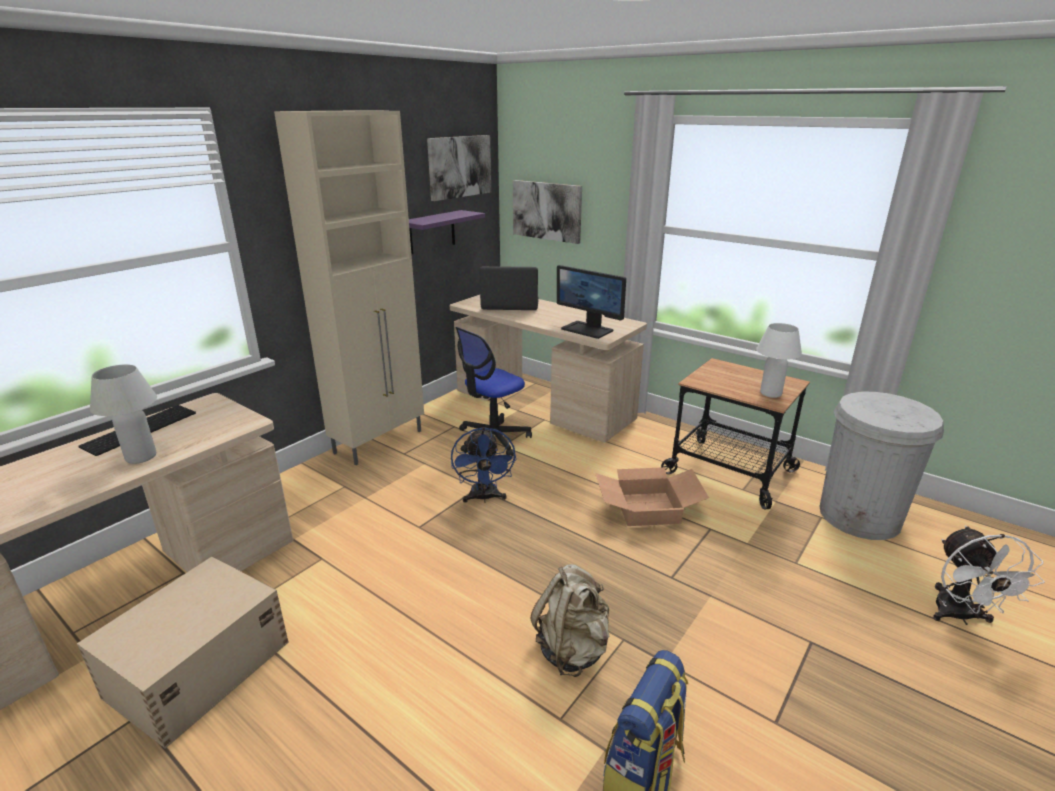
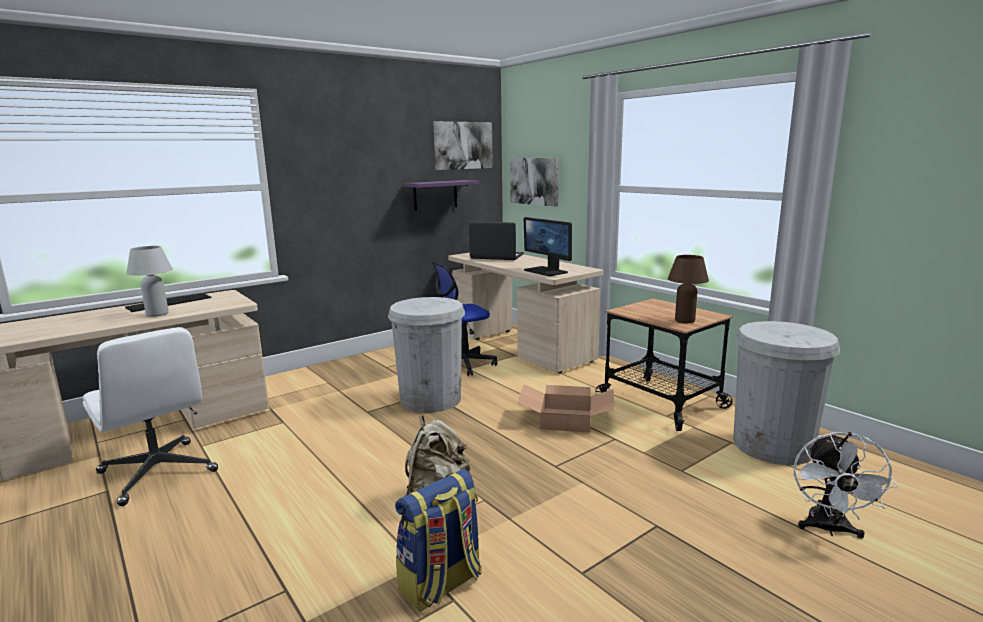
camera: 15 degrees right, 10 degrees down
beige storage box [77,557,289,749] -> white office chair [83,327,218,506]
beige cabinet [274,110,424,465] -> none
blue fan [451,427,516,503] -> white trash can [388,297,465,413]
white table lamp [756,323,802,398] -> brown table lamp [668,255,709,323]

